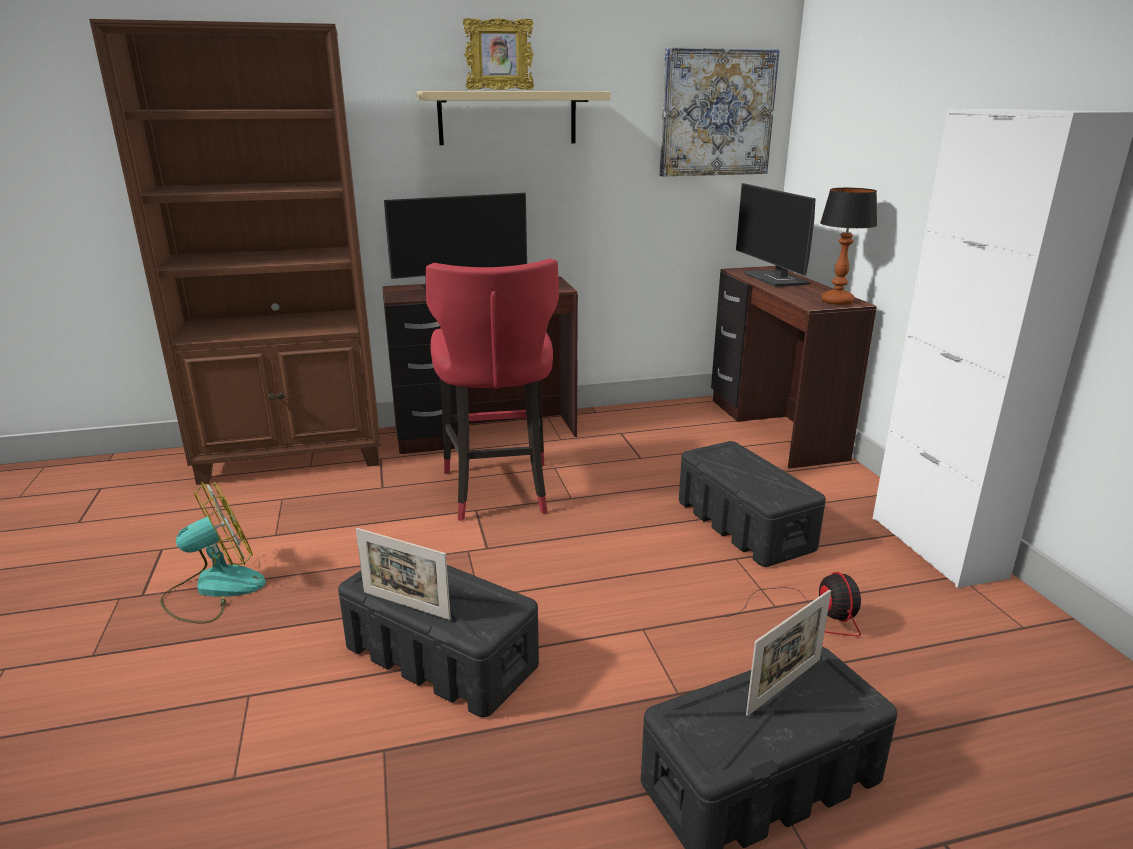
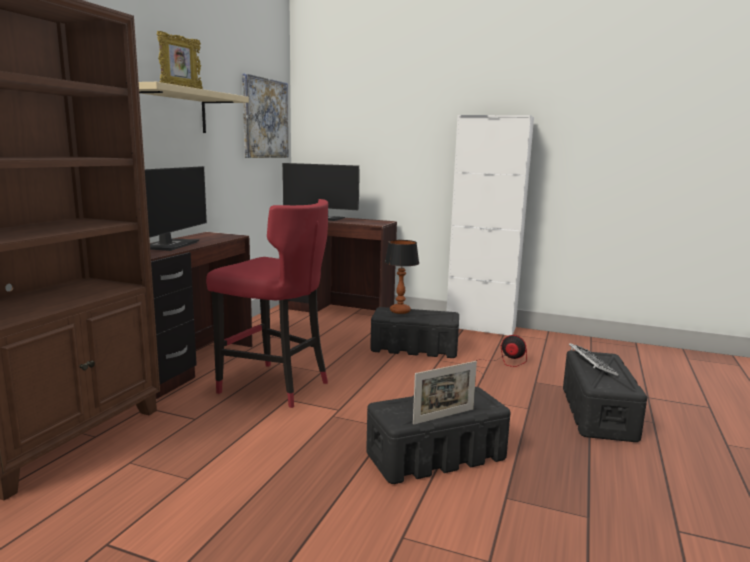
camera: 55 degrees left, 10 degrees down
fan [160,482,266,623] -> none
picture frame [746,590,831,716] -> keyboard [569,343,619,376]
table lamp [820,188,877,305] -> table lamp moved to [385,240,419,314]

